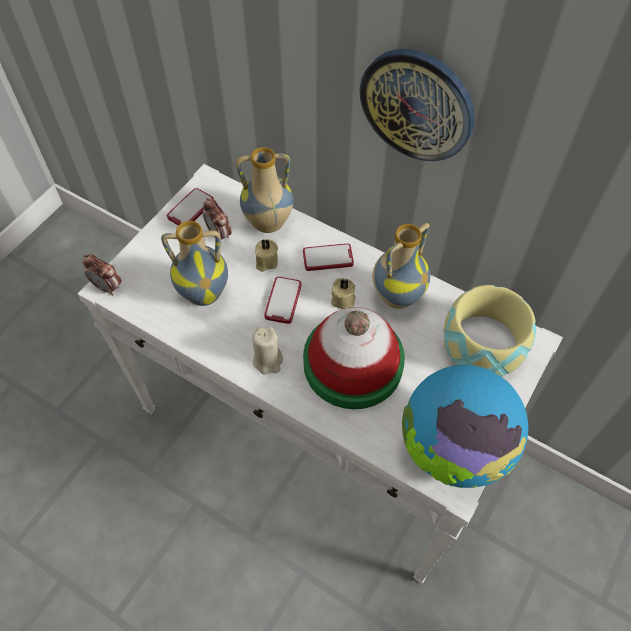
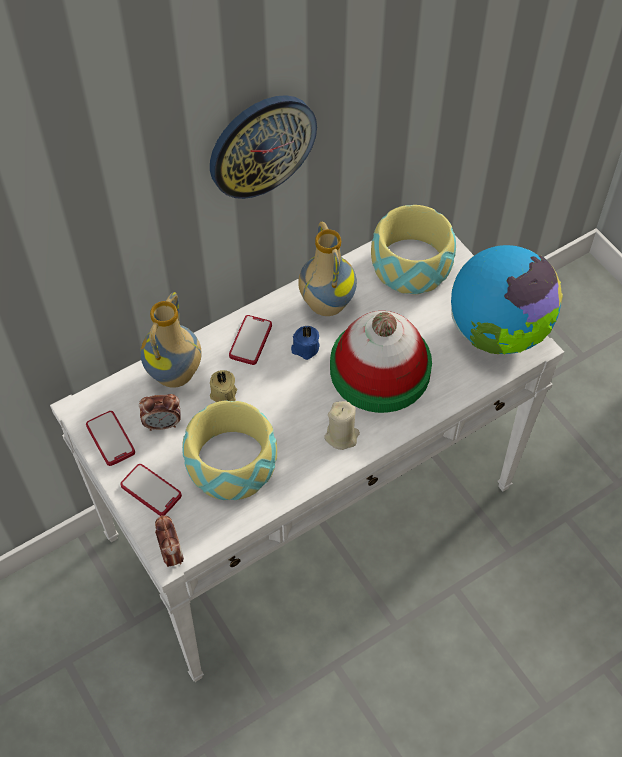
camera: 65 degrees left, 0 degrees up
alarm clock [82,254,121,296] -> alarm clock turned 75 degrees counterclockwise [155,515,184,567]
vase [161,221,228,306] -> bowl [182,400,277,500]
phone [264,277,302,324] -> phone moved to [120,464,182,516]
beige candle [331,278,356,309] -> blue candle [291,326,320,360]

